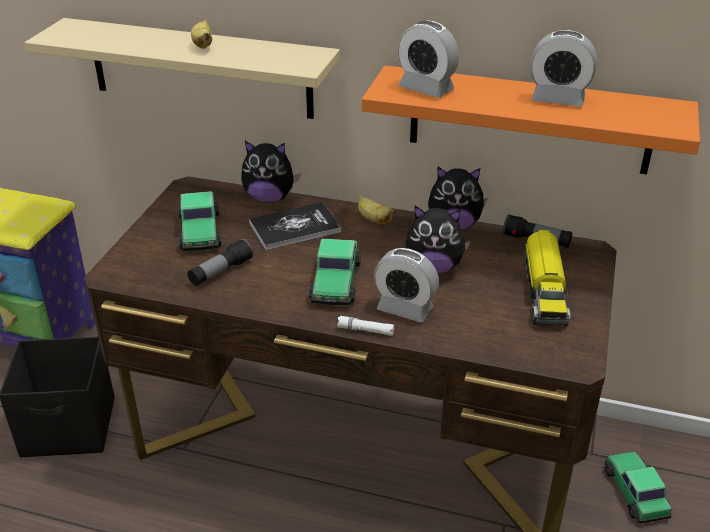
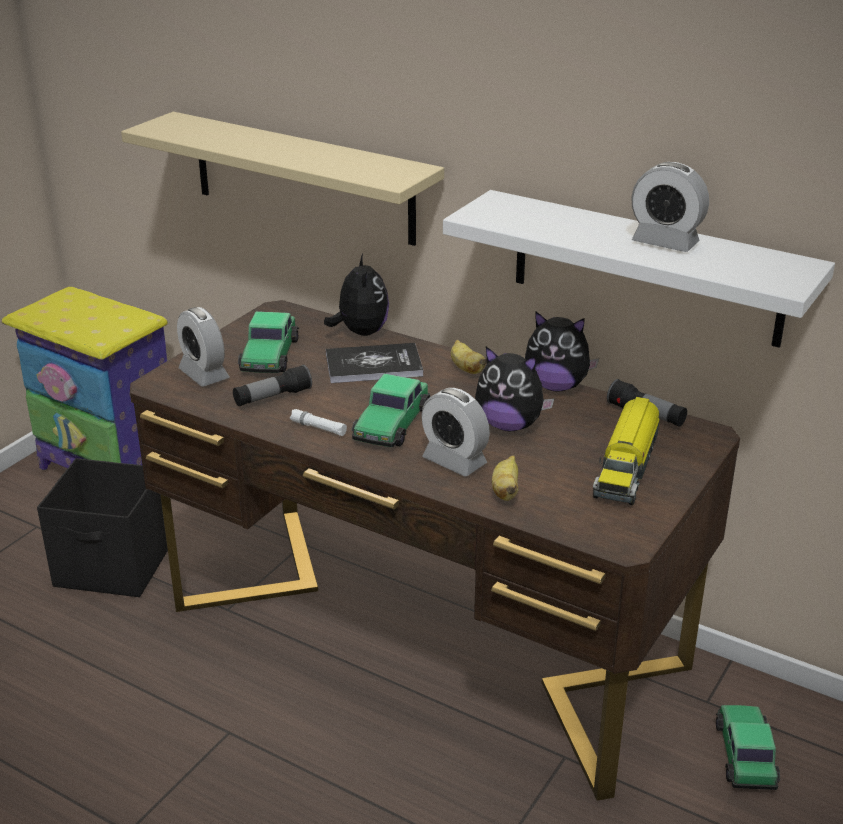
camera: 15 degrees right, 5 degrees down
banana [191,20,212,49] -> banana moved to [492,455,518,501]
plush toy [241,141,301,203] -> plush toy turned 120 degrees counterclockwise [324,254,389,336]
white flashlight [337,315,394,336] -> white flashlight moved to [290,409,347,436]
orange shelf [362,65,700,175] -> white shelf [443,190,835,348]
alarm clock [398,20,459,98] -> alarm clock moved to [177,307,230,387]

